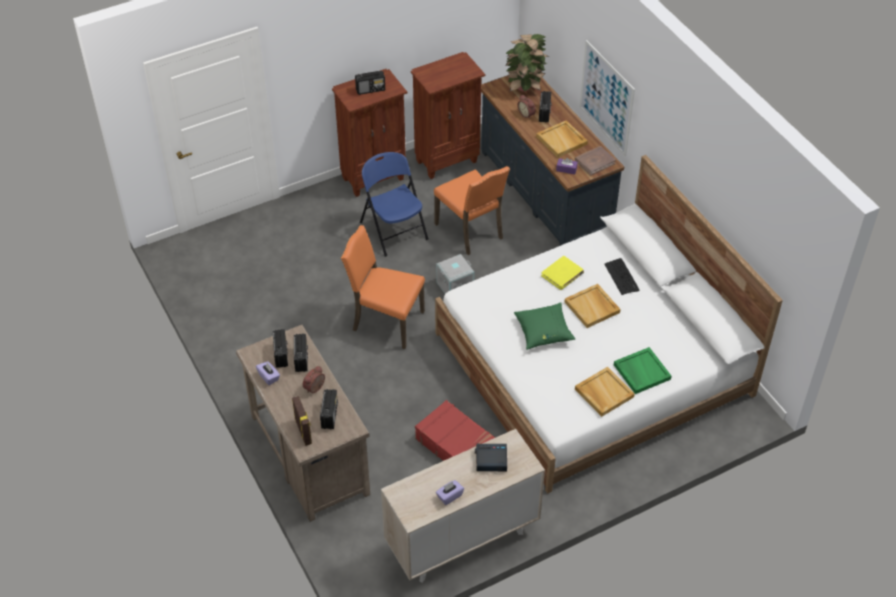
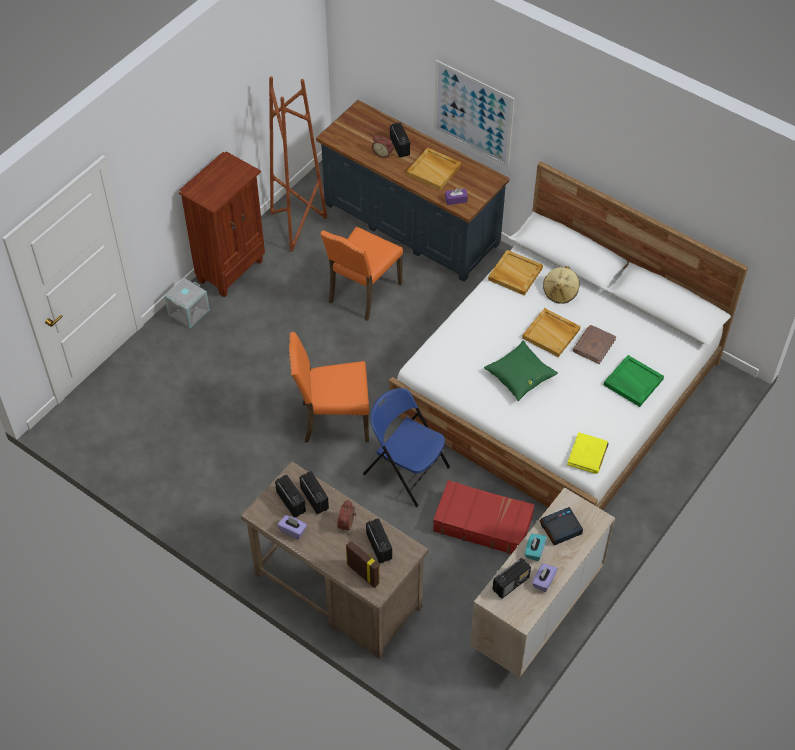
camera: 25 degrees left, 5 degrees up
radio [355,71,385,95] -> radio moved to [492,558,531,598]
blue chair [360,152,429,257] -> blue chair moved to [363,388,450,507]
brown cabinet [411,52,485,179] -> brown clothes rack [269,76,327,252]
orange chair [434,166,510,255] -> orange chair turned 90 degrees clockwise [320,227,403,321]
grey storage box [436,254,475,294] -> grey storage box moved to [164,278,210,328]
potted plant [505,34,549,92] -> none
yellow book [541,256,584,290] -> yellow book moved to [567,432,609,474]
brown book [575,146,616,176] -> brown book moved to [573,325,616,364]
beige tray [575,367,635,417] -> beige tray moved to [488,250,543,296]
keyboard [604,258,640,295] -> beige hat [543,266,579,304]
none -> turquoise tissue box [525,534,547,561]

